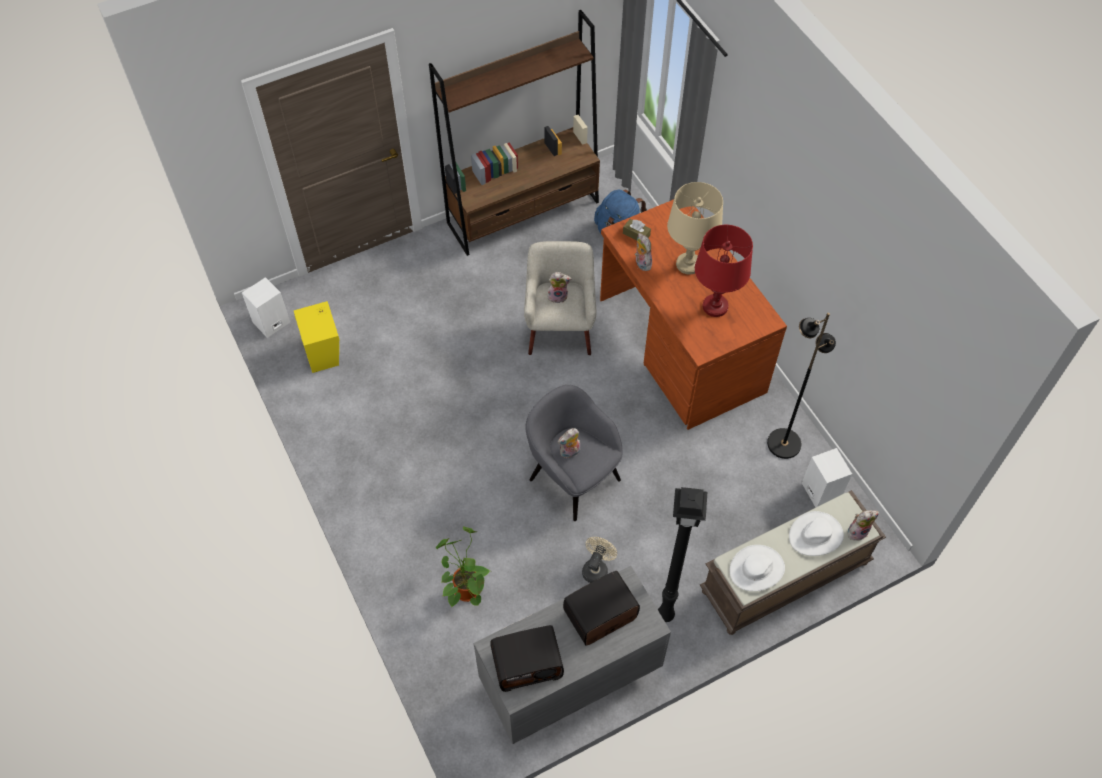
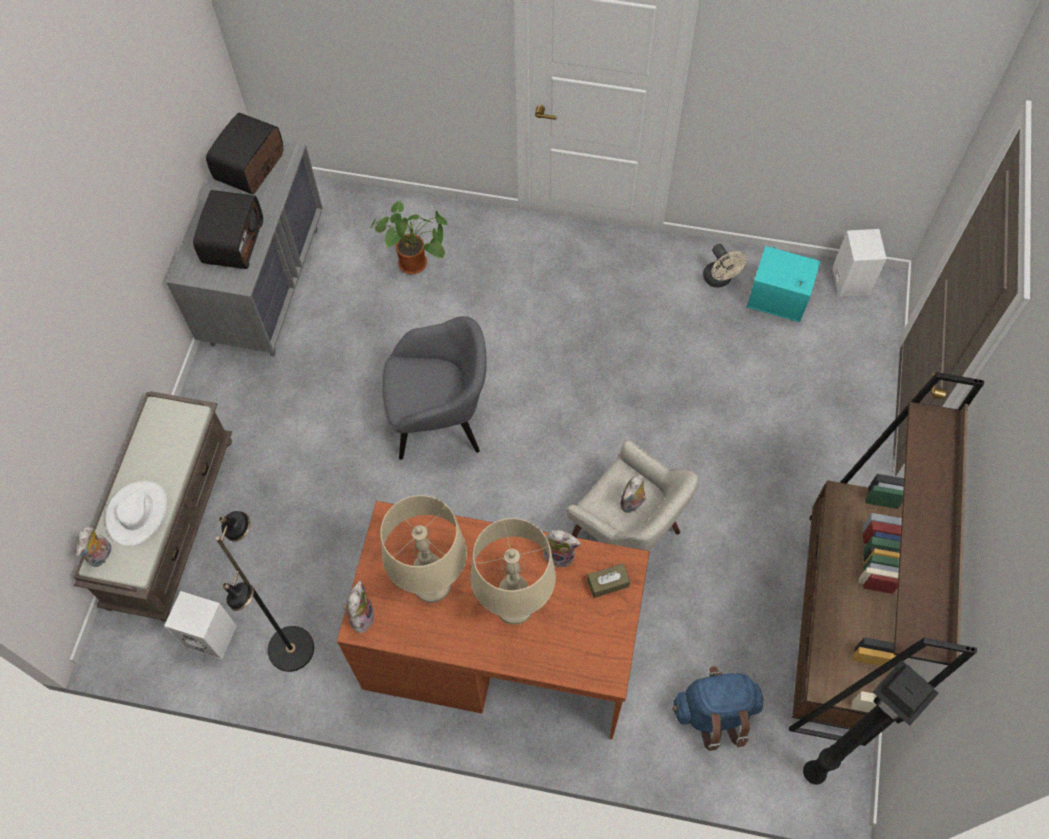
camera: 130 degrees right, 5 degrees up
yellow speaker [294,301,339,373] -> turquoise speaker [747,246,821,322]
plush toy [558,428,580,458] -> plush toy moved to [342,581,375,635]
beige fan [582,537,617,583] -> beige fan moved to [703,244,746,288]
black floor lamp [658,487,707,622] -> black floor lamp moved to [803,660,939,785]
red table lamp [695,225,753,317] -> beige table lamp [380,495,467,603]
white hat [730,545,785,591] -> none

